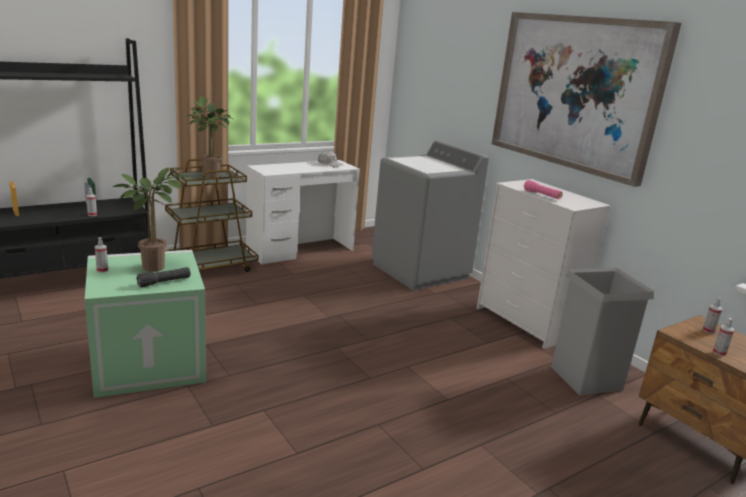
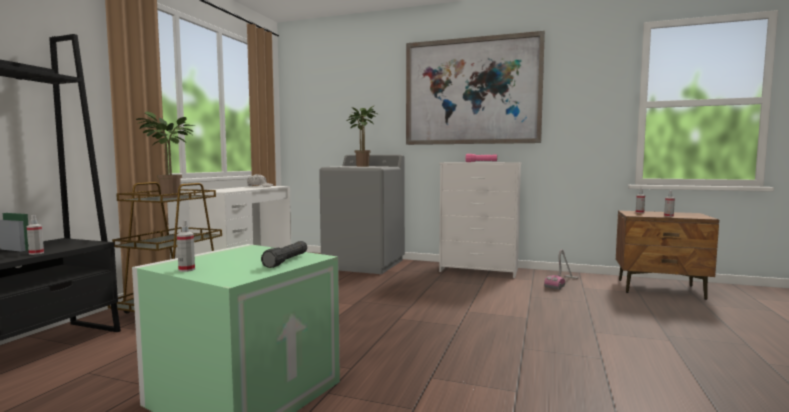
camera: 35 degrees left, 15 degrees down
potted plant [113,168,190,272] -> potted plant moved to [346,106,379,167]
grey trash can [551,268,654,395] -> vacuum cleaner [544,249,579,290]

